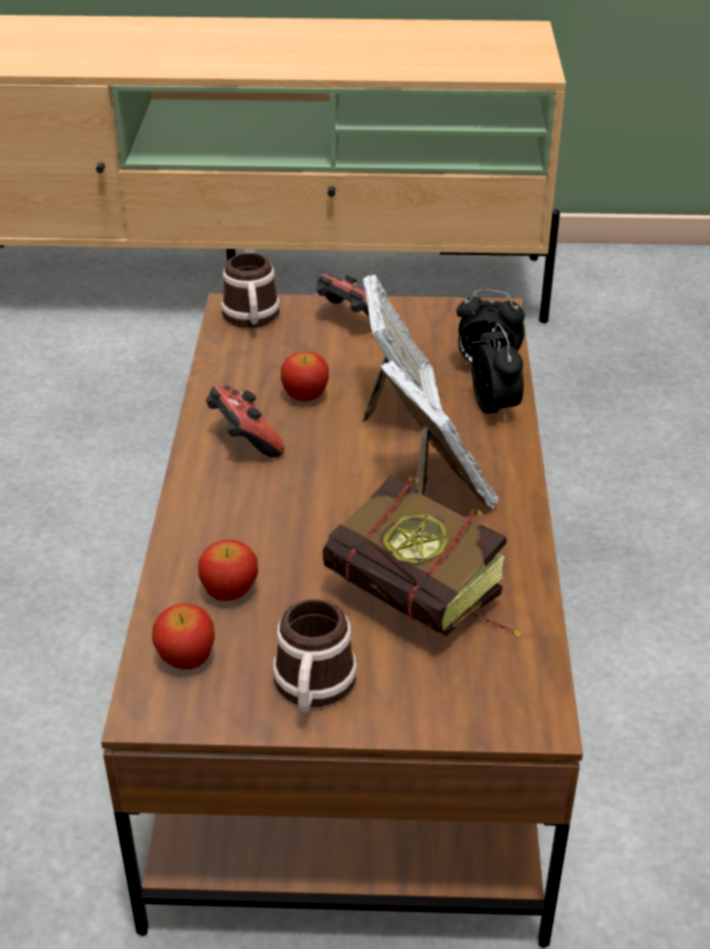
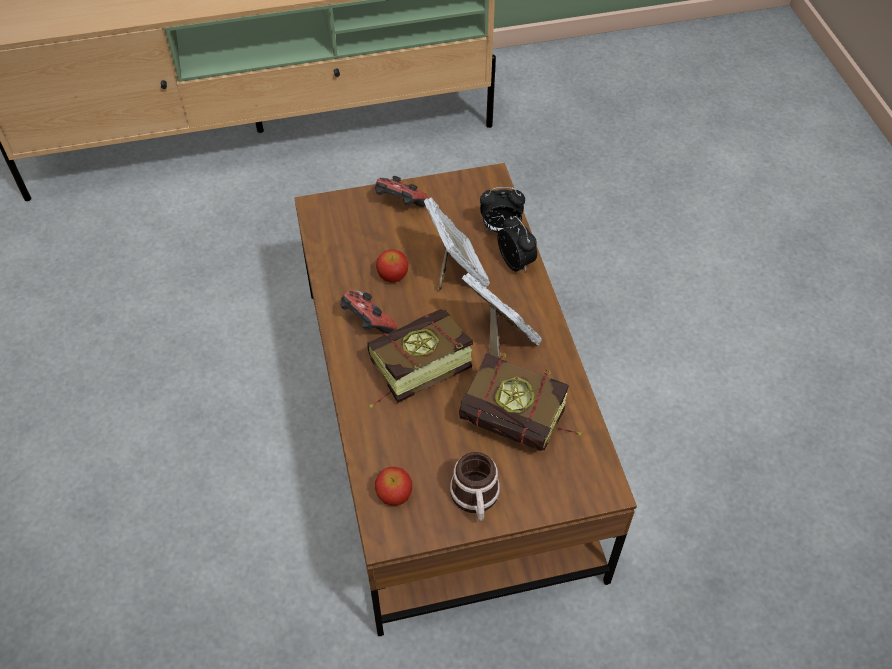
camera: 15 degrees left, 15 degrees up
apple [198,539,258,601] -> none
mug [221,253,280,328] -> none
none -> book [367,309,473,408]

